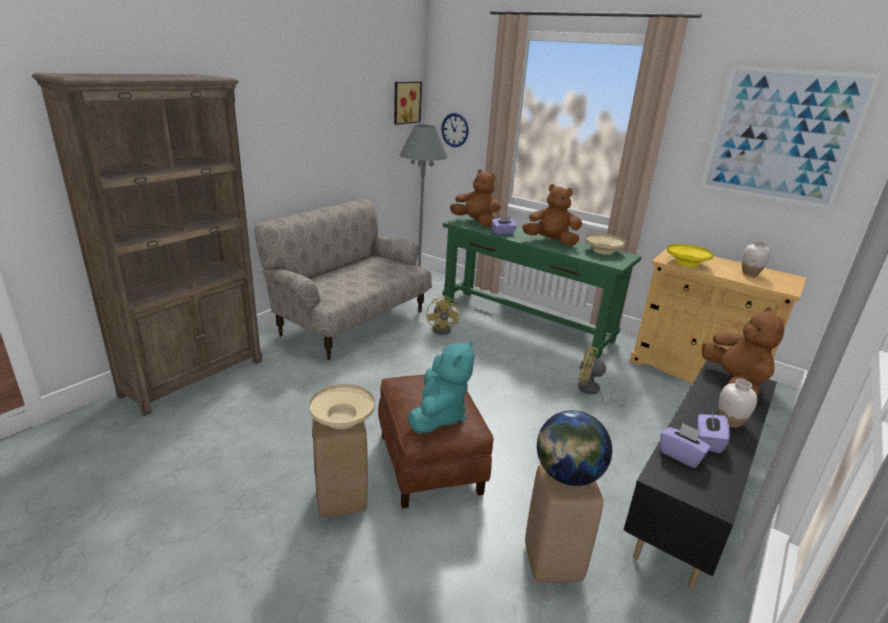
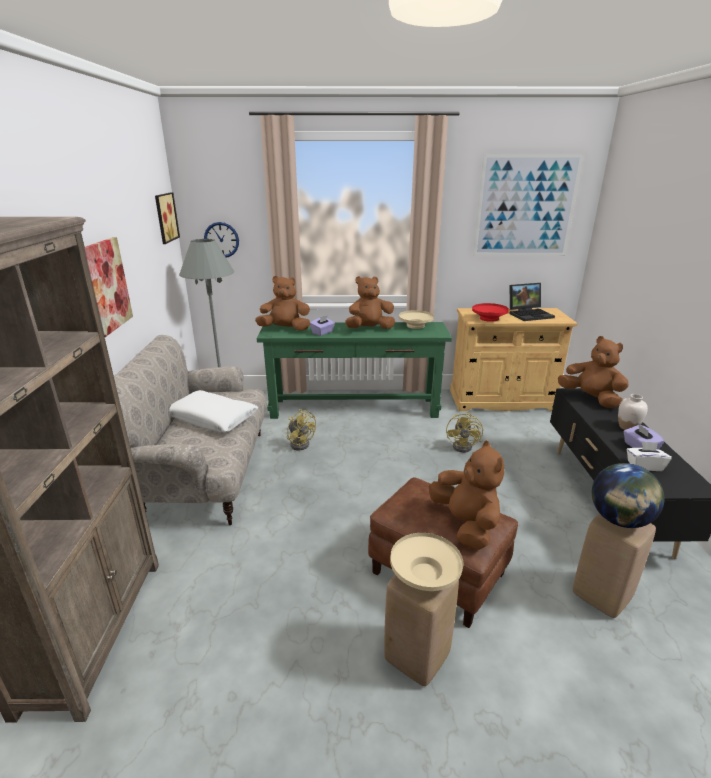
camera: 35 degrees left, 0 degrees up
turquoise plush toy [408,340,474,434] -> brown plush toy [429,441,504,550]
yellow fan [578,346,627,407] -> yellow fan turned 60 degrees counterclockwise [446,412,483,453]
purple tissue box [660,422,711,468] -> white tissue box [627,441,672,471]
yellow bowl [667,244,713,267] -> red bowl [472,303,509,322]
white vase [742,240,770,276] -> laptop [509,283,555,321]
none -> picture [85,237,133,337]
none -> white pillow [169,390,258,433]

